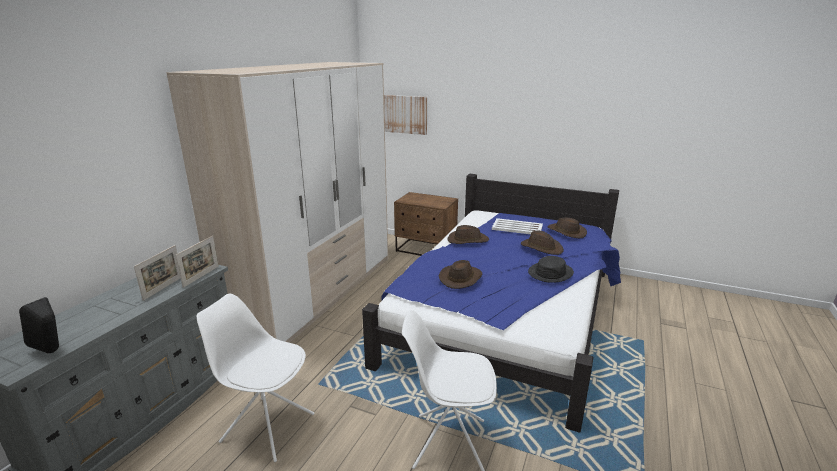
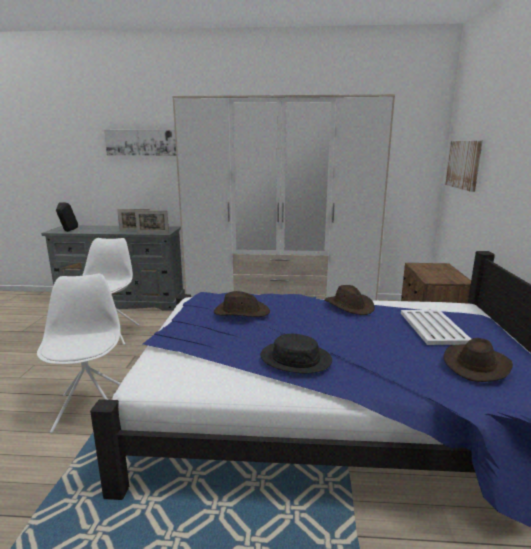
camera: 70 degrees right, 5 degrees down
brown hat [521,231,564,255] -> none
none -> picture [104,129,176,156]

